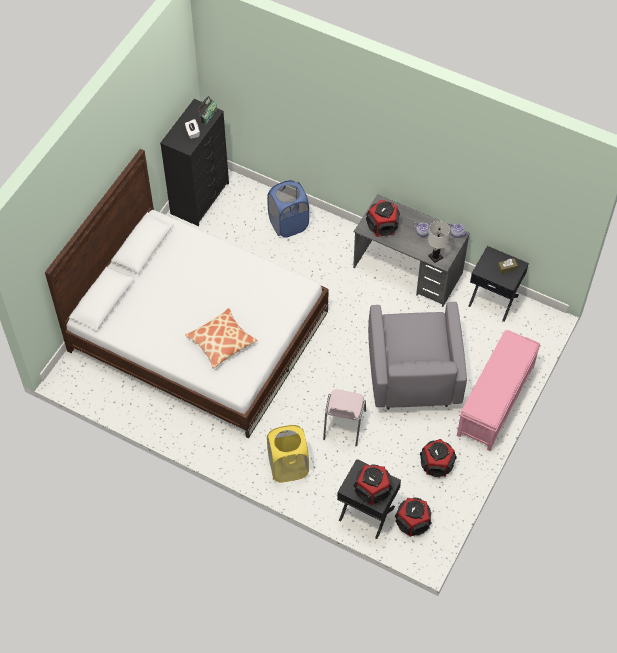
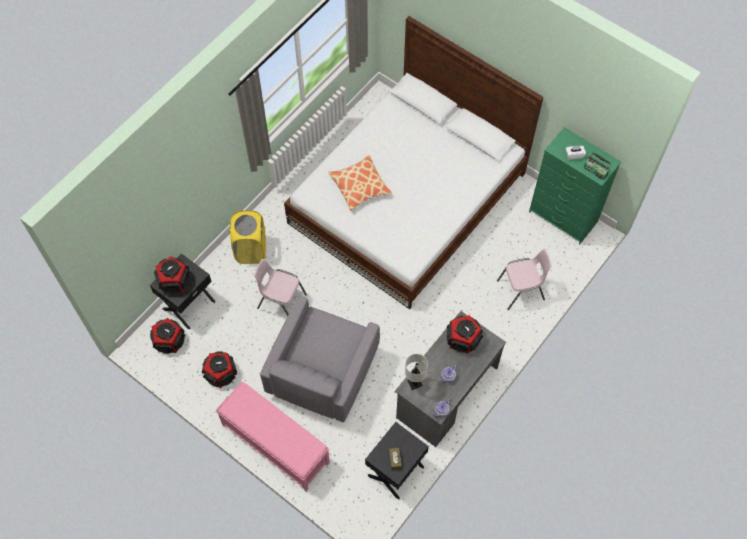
camera: 100 degrees right, 5 degrees up
black dresser [160,99,229,226] -> green dresser [529,127,621,244]
blue laundry basket [267,180,309,238] -> pink chair [497,249,552,310]
grey armchair [368,302,467,410] -> grey armchair turned 75 degrees counterclockwise [260,296,380,422]

